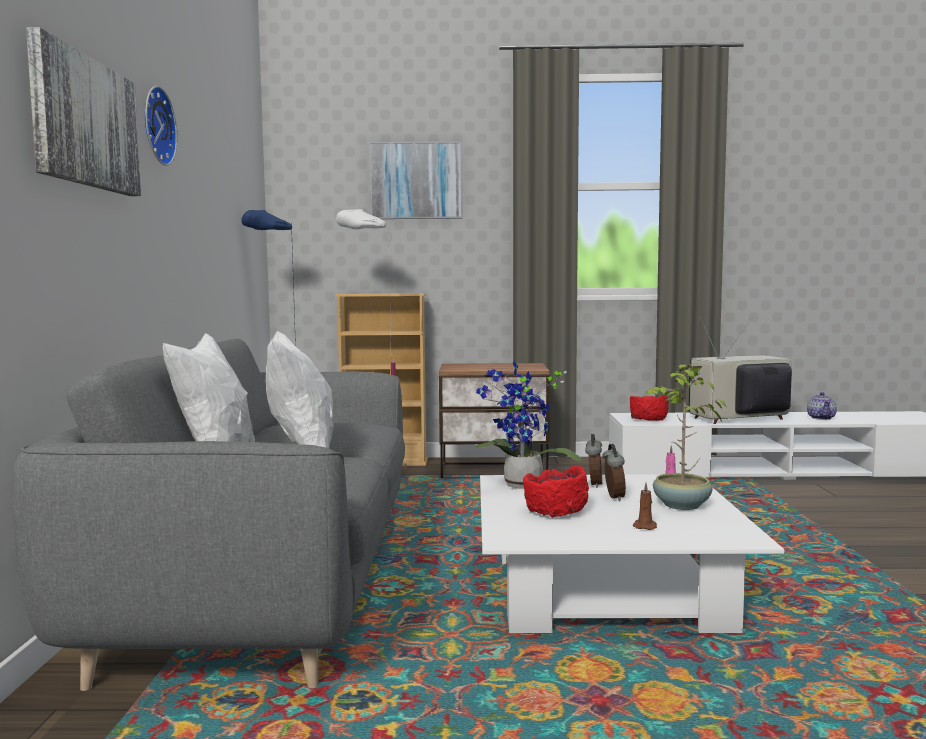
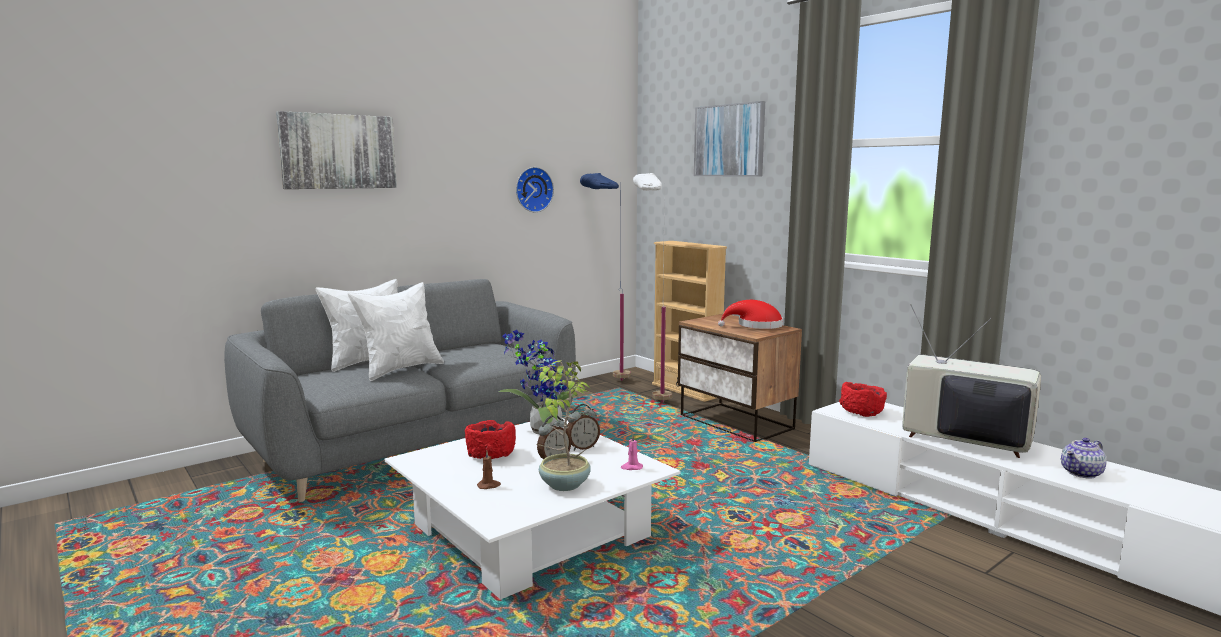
camera: 50 degrees right, 5 degrees up
wall clock [145,86,178,166] -> wall clock moved to [516,167,554,212]
none -> red hat [718,300,783,329]

